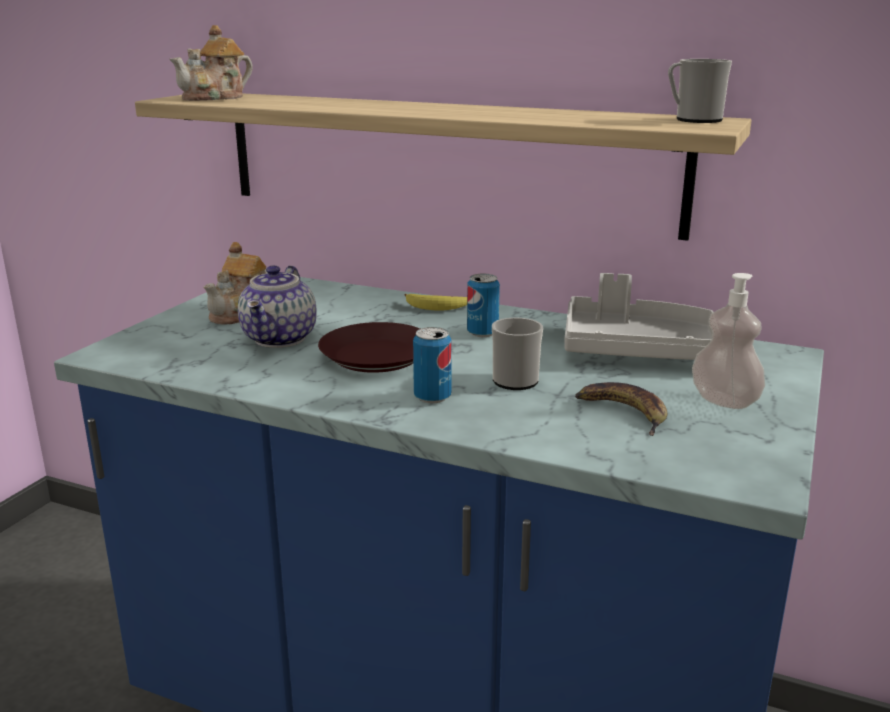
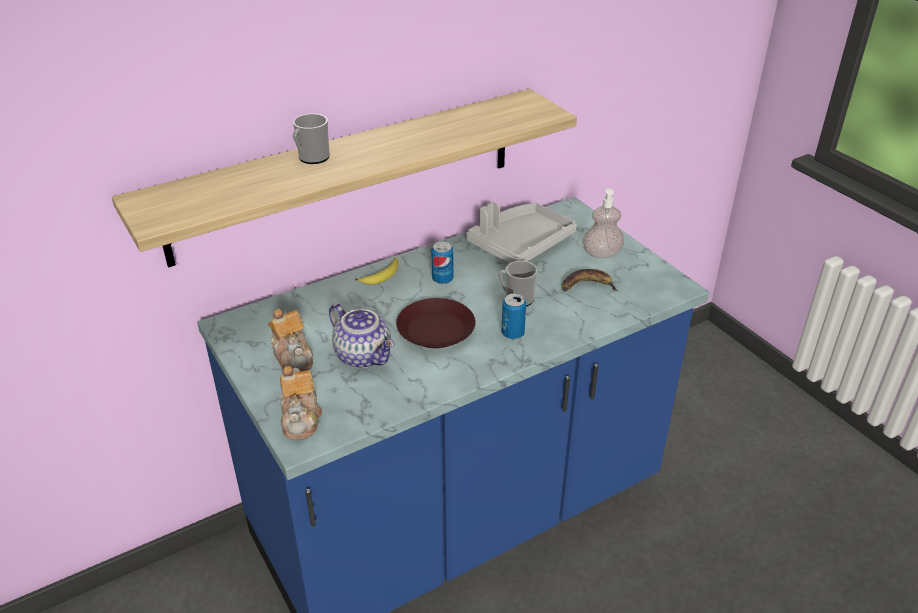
camera: 55 degrees left, 15 degrees up
teapot [170,25,253,101] -> teapot moved to [280,366,322,440]
mug [668,59,732,123] -> mug moved to [293,114,330,164]

